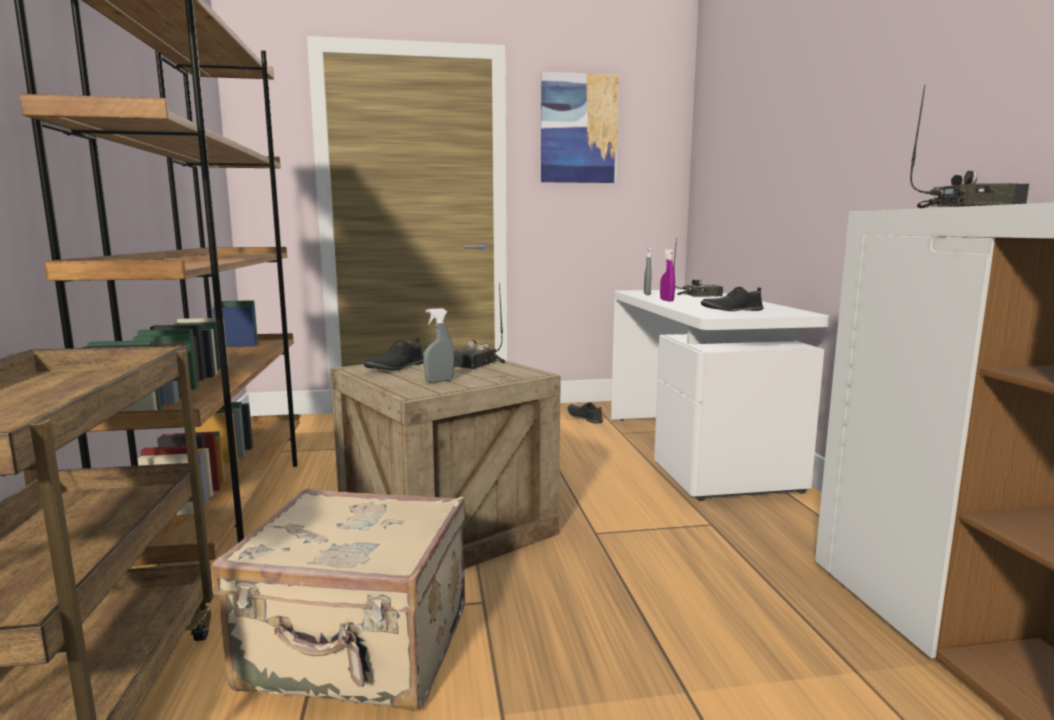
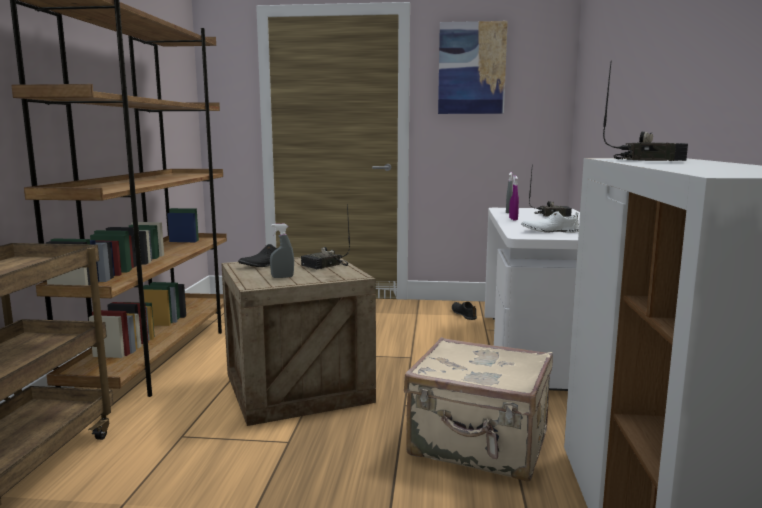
camera: 15 degrees right, 0 degrees up
beige suitcase [211,488,465,711] -> beige suitcase moved to [404,337,553,481]
black shoe [701,287,764,311] -> white shoe [521,211,579,233]

